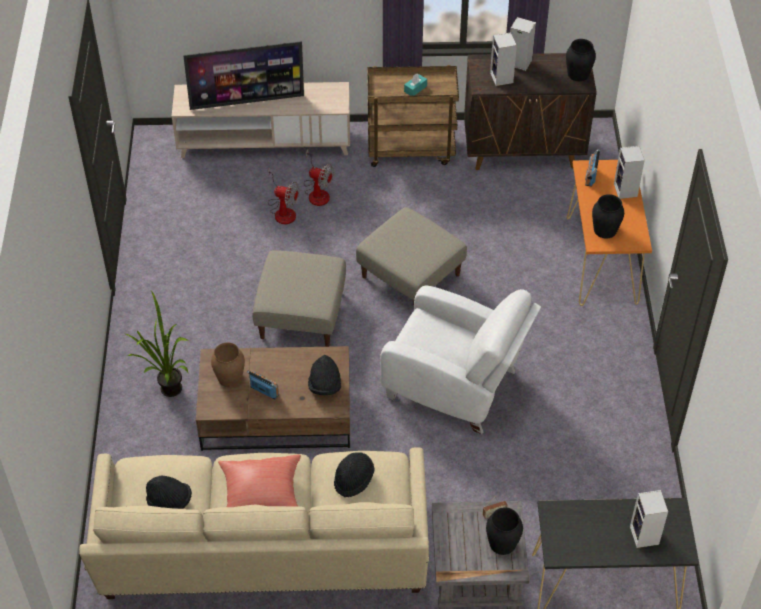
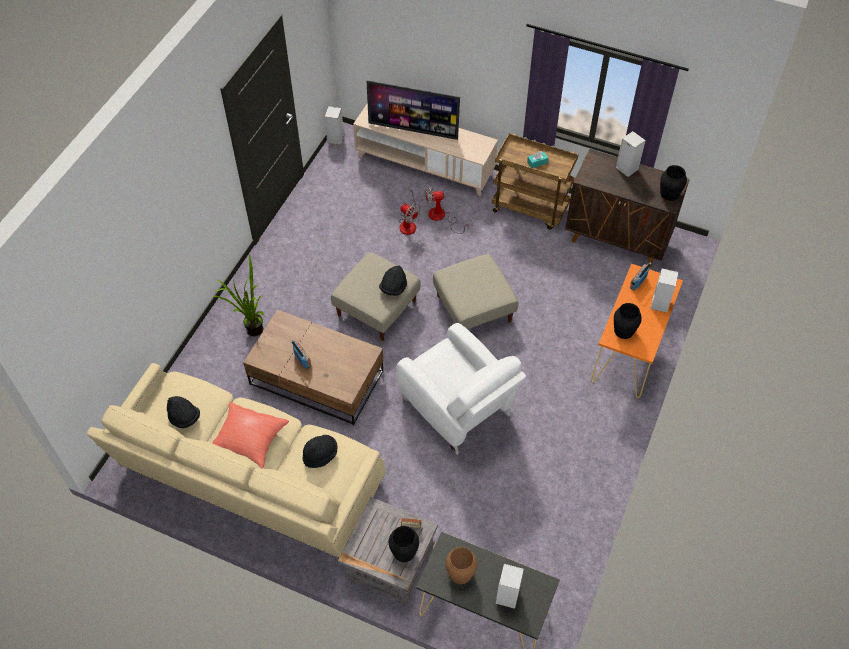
camera: 25 degrees right, 5 degrees up
brown vase [211,342,245,387] -> brown vase moved to [445,547,477,584]
fan [304,149,334,206] -> fan turned 120 degrees clockwise [426,186,468,234]
black hat [308,355,341,395] -> black hat moved to [379,266,407,296]
speaker [490,33,517,86] -> speaker moved to [324,106,344,145]

